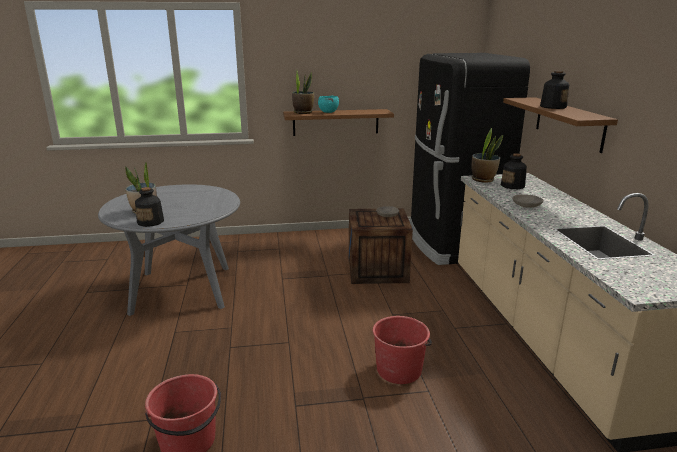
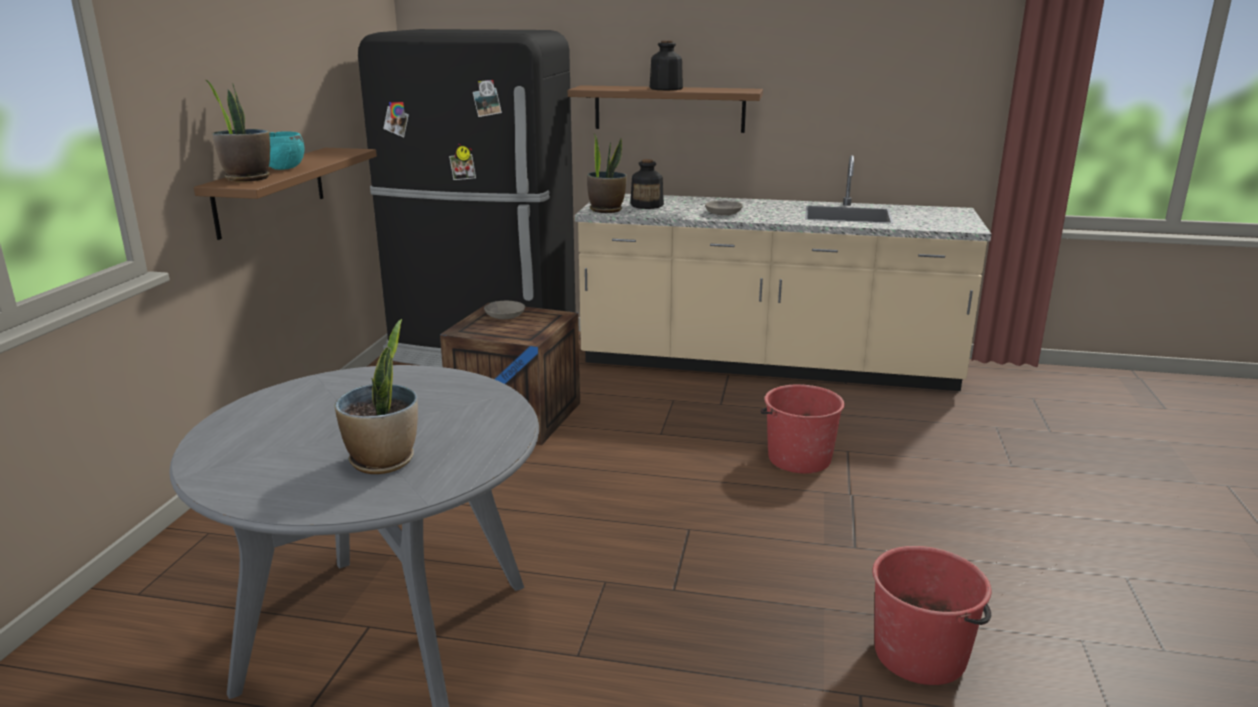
camera: 70 degrees left, 0 degrees up
bottle [135,187,164,227] -> none

